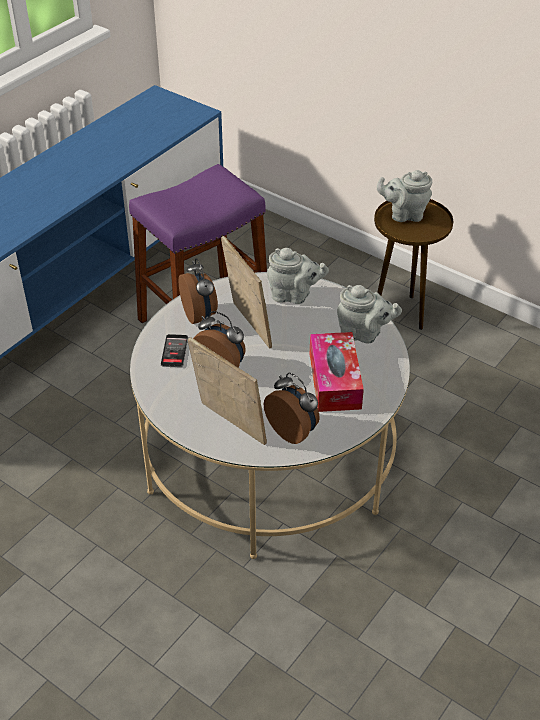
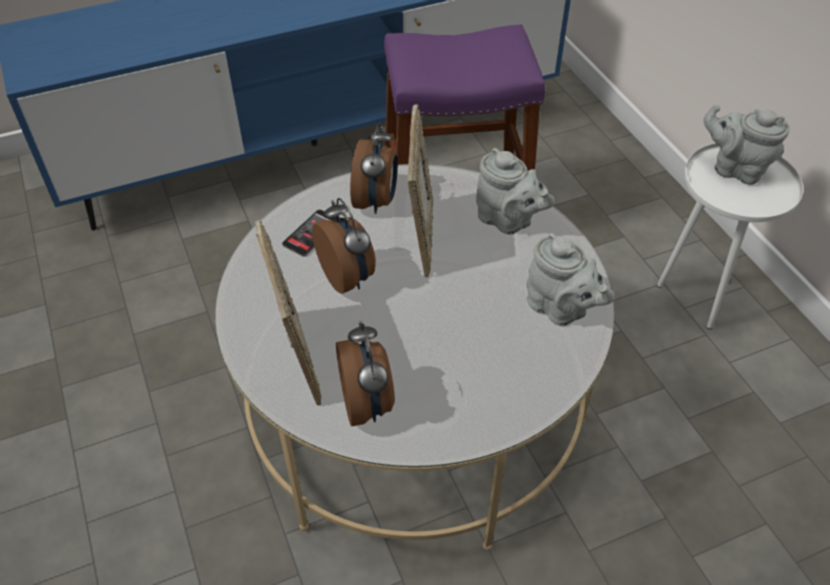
camera: 30 degrees right, 5 degrees up
tissue box [310,332,364,412] -> none
brown side table [374,199,453,330] -> white side table [657,143,803,329]

